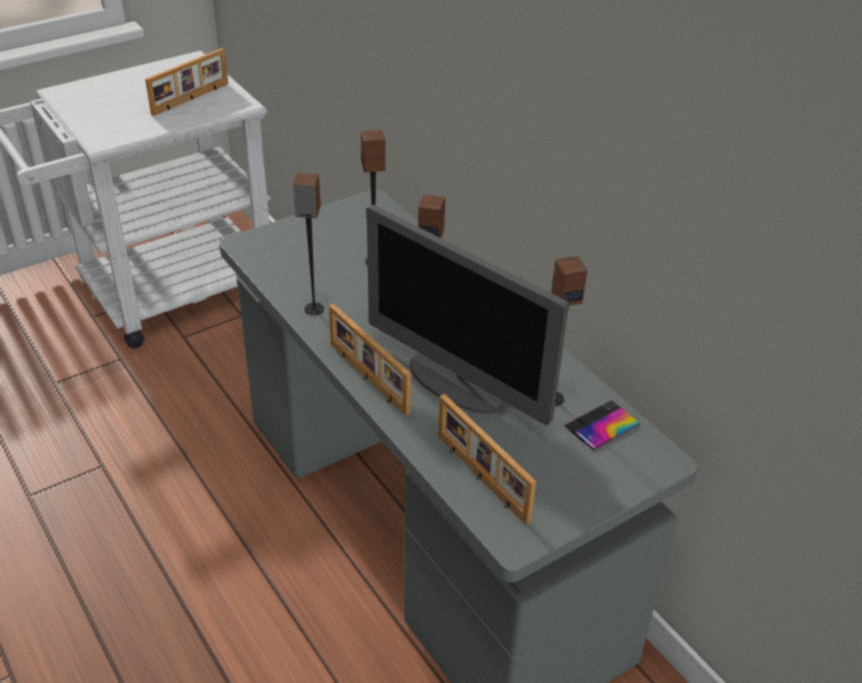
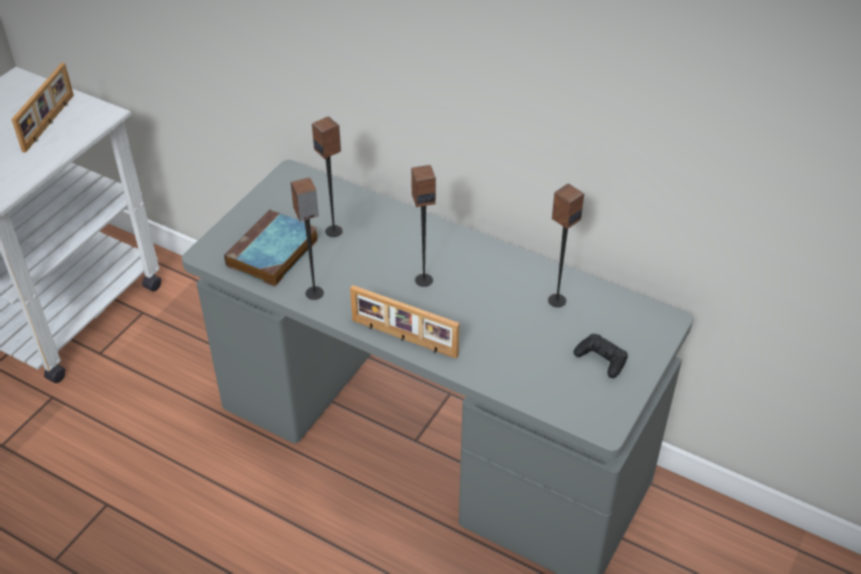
camera: 25 degrees left, 5 degrees up
monitor [366,205,569,426] -> none
picture frame [438,394,536,525] -> none
phone [564,400,641,450] -> none
none -> book [224,209,318,287]
none -> black game controller [574,334,628,378]

